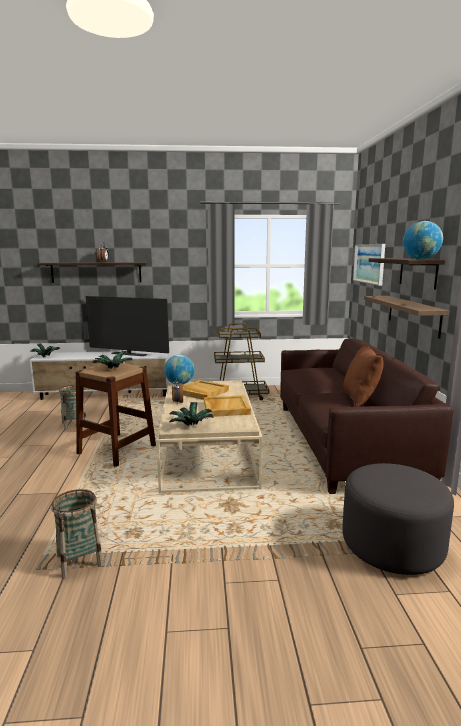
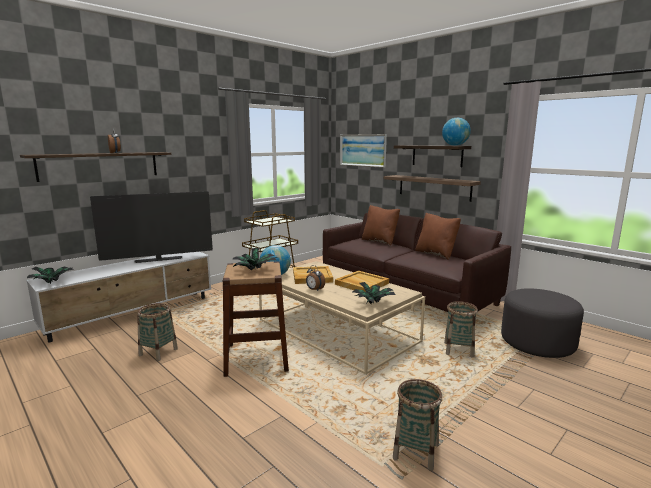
camera: 40 degrees left, 0 degrees up
none -> brown pillow [362,205,400,246]
none -> basket [444,301,478,358]

